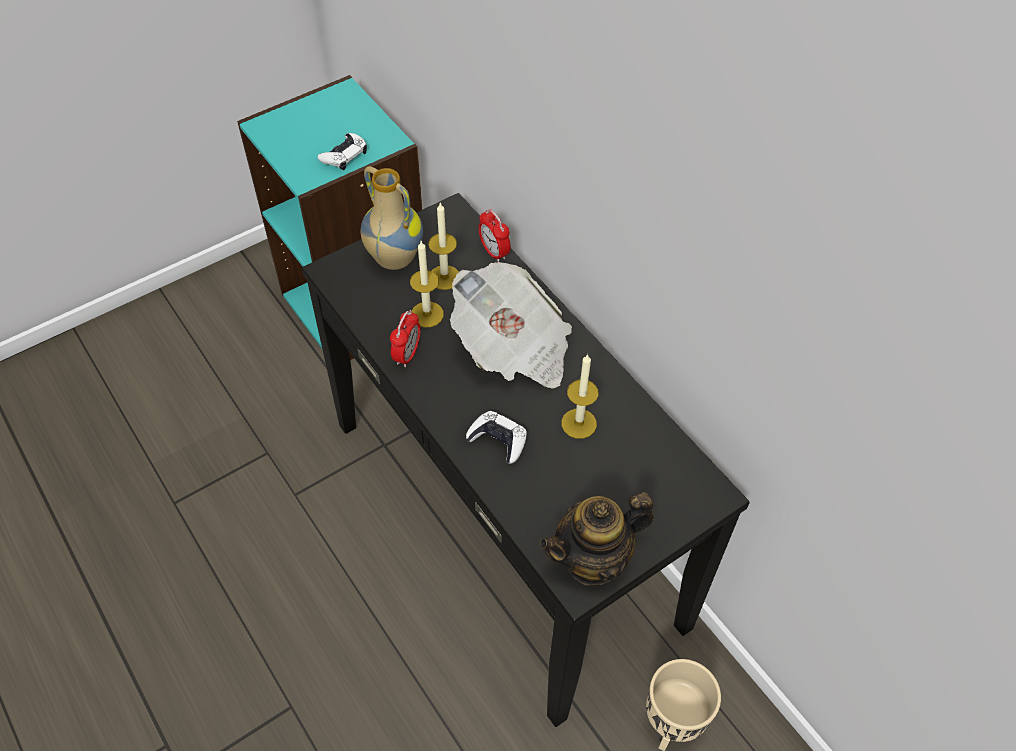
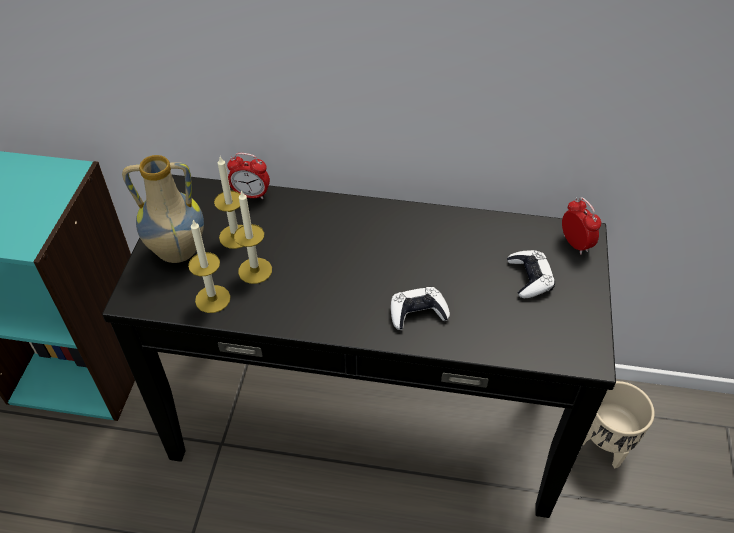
camera: 45 degrees left, 5 degrees down
white game controller [318,133,367,170] -> white game controller moved to [507,250,555,298]
alarm clock [390,310,421,368] -> alarm clock moved to [562,197,601,255]
newspaper [450,262,572,389] -> none
teapot [540,492,654,585] -> none
candle [561,354,599,439] -> candle moved to [188,220,231,313]

